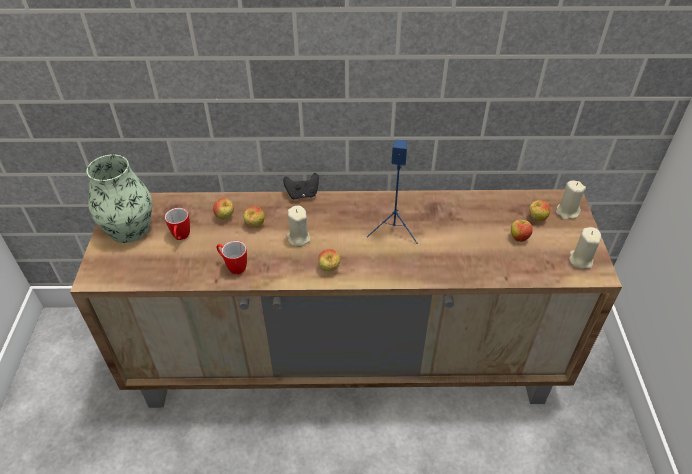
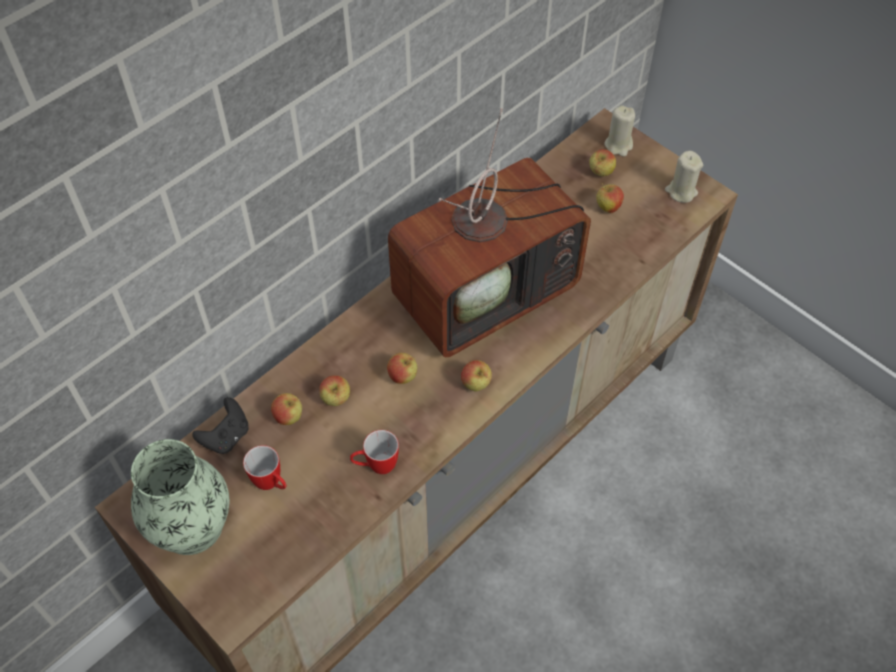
camera: 45 degrees left, 10 degrees up
black game controller [283,173,319,200] -> black game controller moved to [192,397,249,454]
beige candle [286,206,310,247] -> apple [387,353,417,384]
blue speaker [367,140,418,244] -> television [388,108,591,357]

